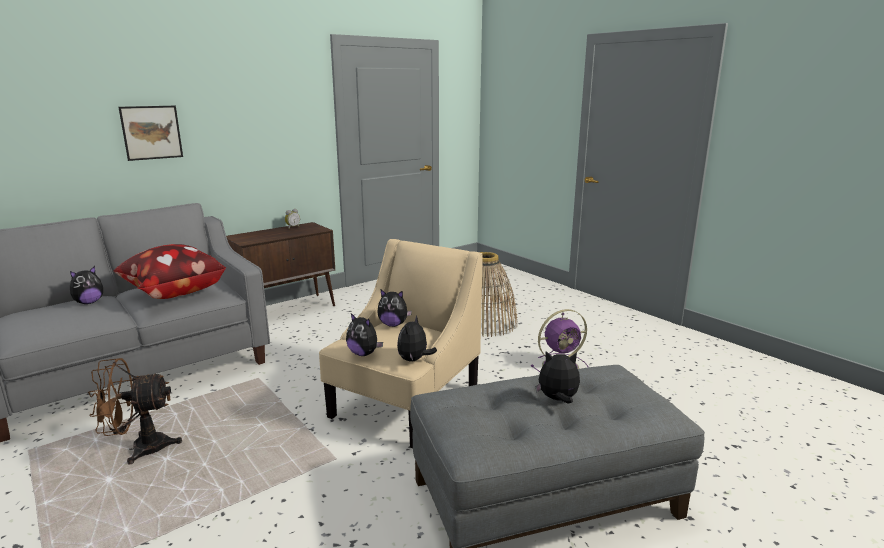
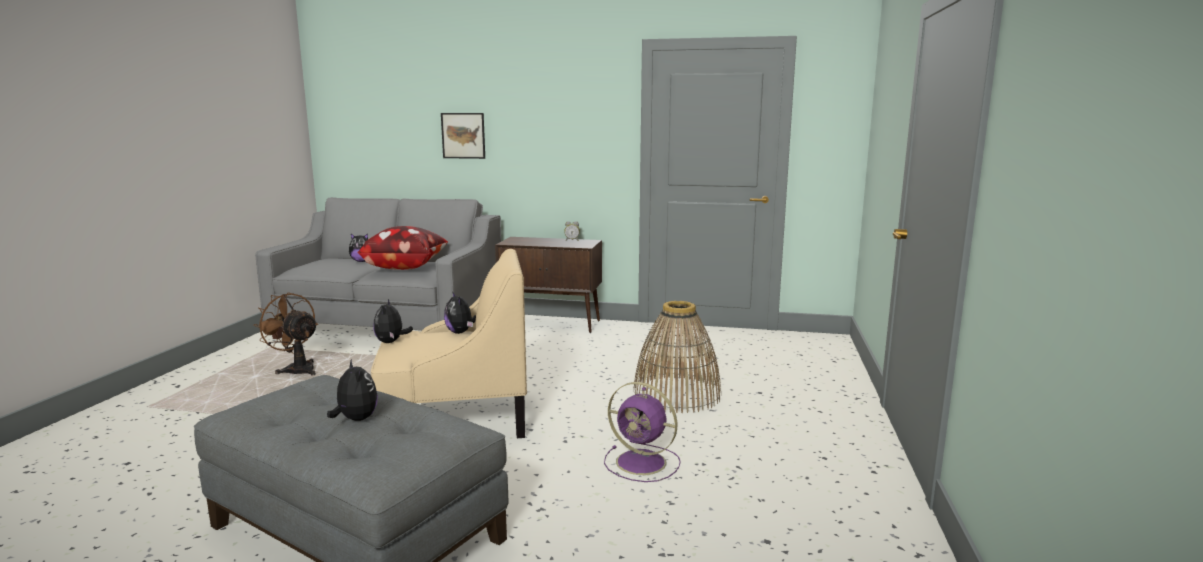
camera: 50 degrees right, 5 degrees down
plush toy [397,315,437,362] -> none

